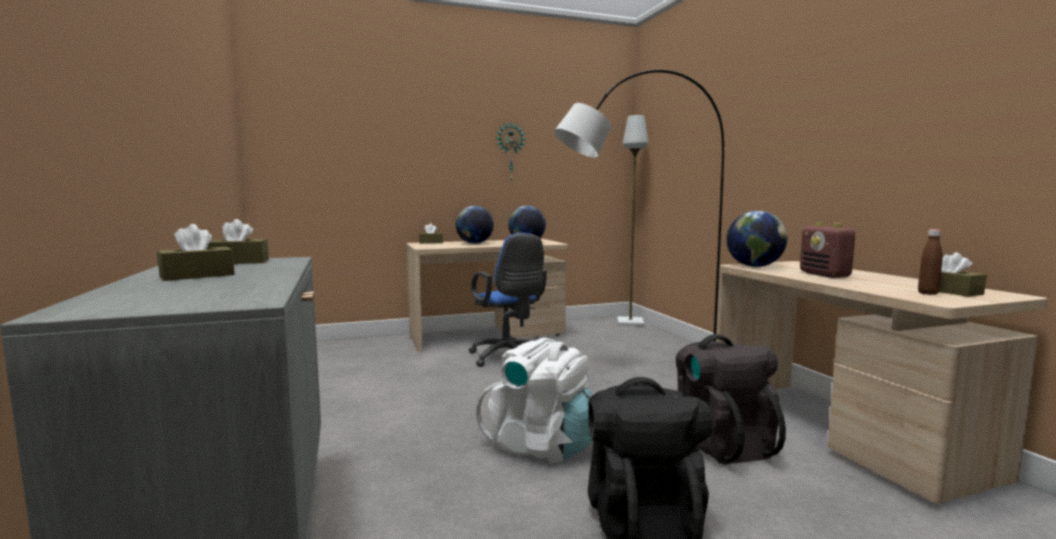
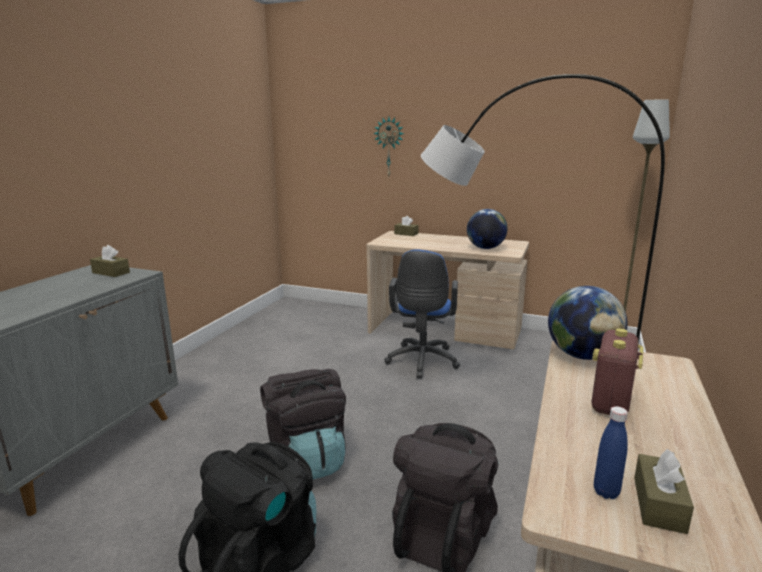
camera: 40 degrees right, 10 degrees up
brown tissue box [157,224,235,281] -> none
globe [456,206,494,244] -> none
white backpack [476,338,592,463] -> black backpack [260,369,346,479]
wall clock [496,123,526,180] -> wall clock moved to [373,117,404,177]
brown bottle [918,230,942,295] -> blue bottle [594,406,628,499]

